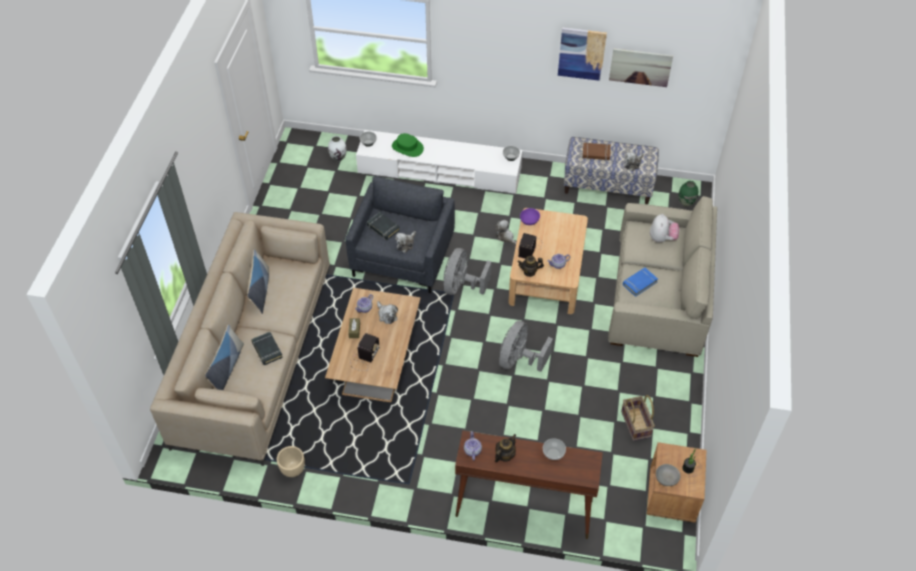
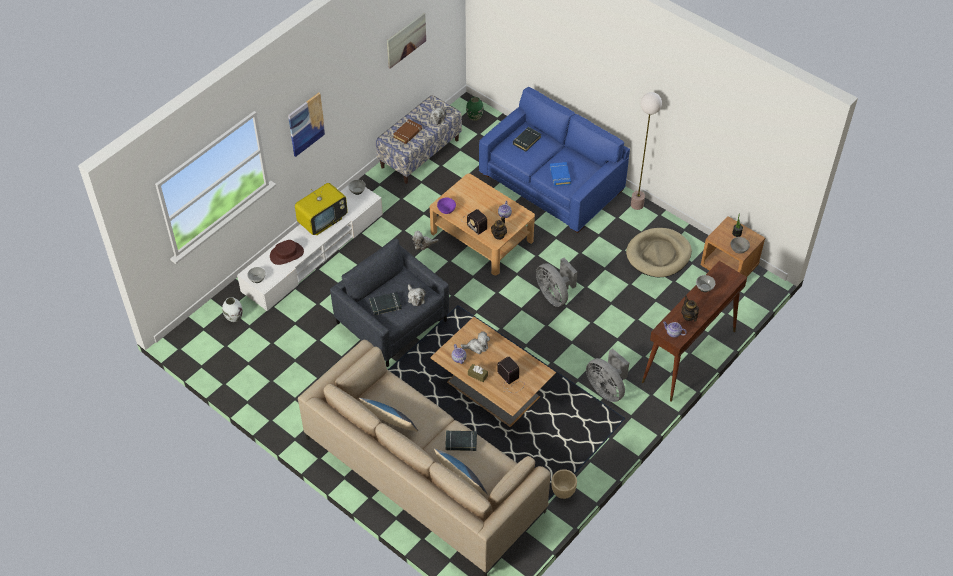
camera: 60 degrees left, 0 degrees up
green hat [392,133,424,157] -> brown hat [270,240,304,265]
grey fan [444,248,492,295] -> grey fan moved to [586,348,629,402]
picture [558,28,607,81] -> picture moved to [288,93,325,157]
beige sofa [608,196,717,357] -> blue sofa [479,87,630,233]
basket [621,395,655,441] -> beige dog bed [626,228,692,277]
plush toy [650,214,679,242] -> black book [513,127,541,152]
none -> television [295,183,348,235]
none -> floor lamp [631,92,662,210]

